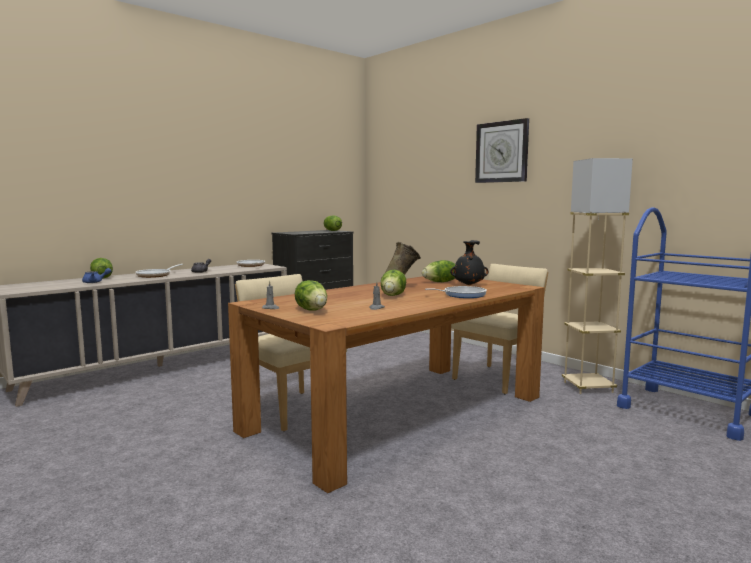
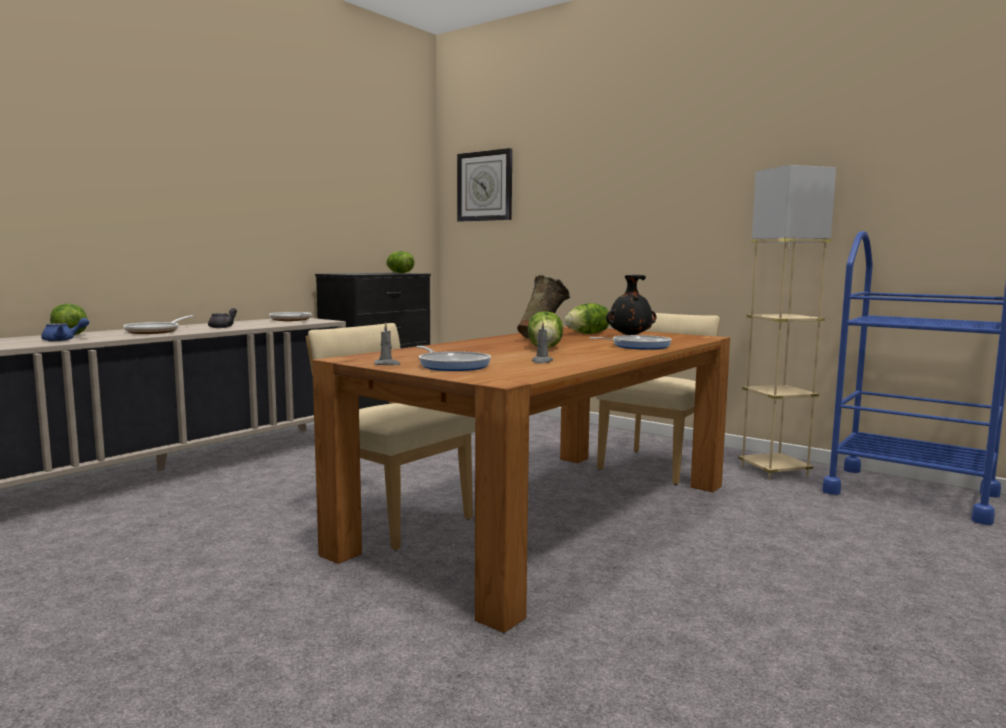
camera: 10 degrees left, 0 degrees up
lettuce [295,280,327,311] -> frying pan [416,346,491,371]
wall clock [475,118,529,183] -> wall clock moved to [457,148,512,222]

